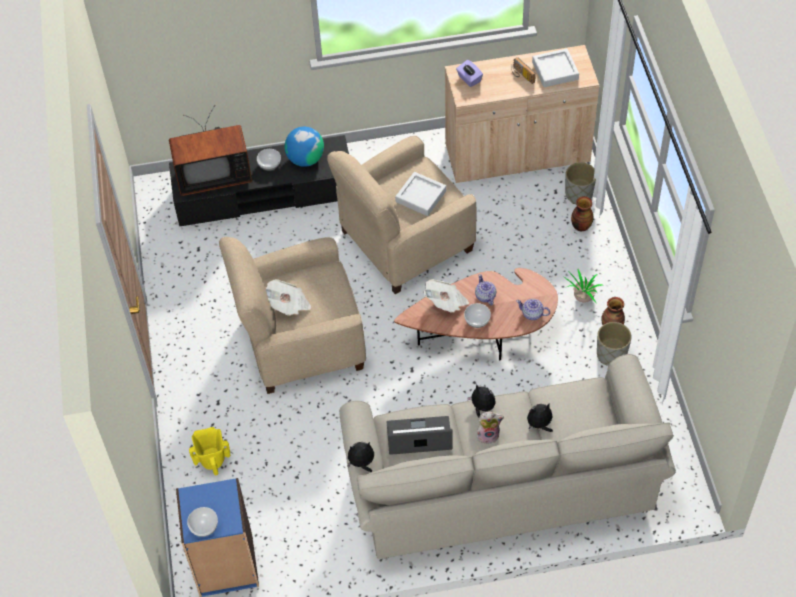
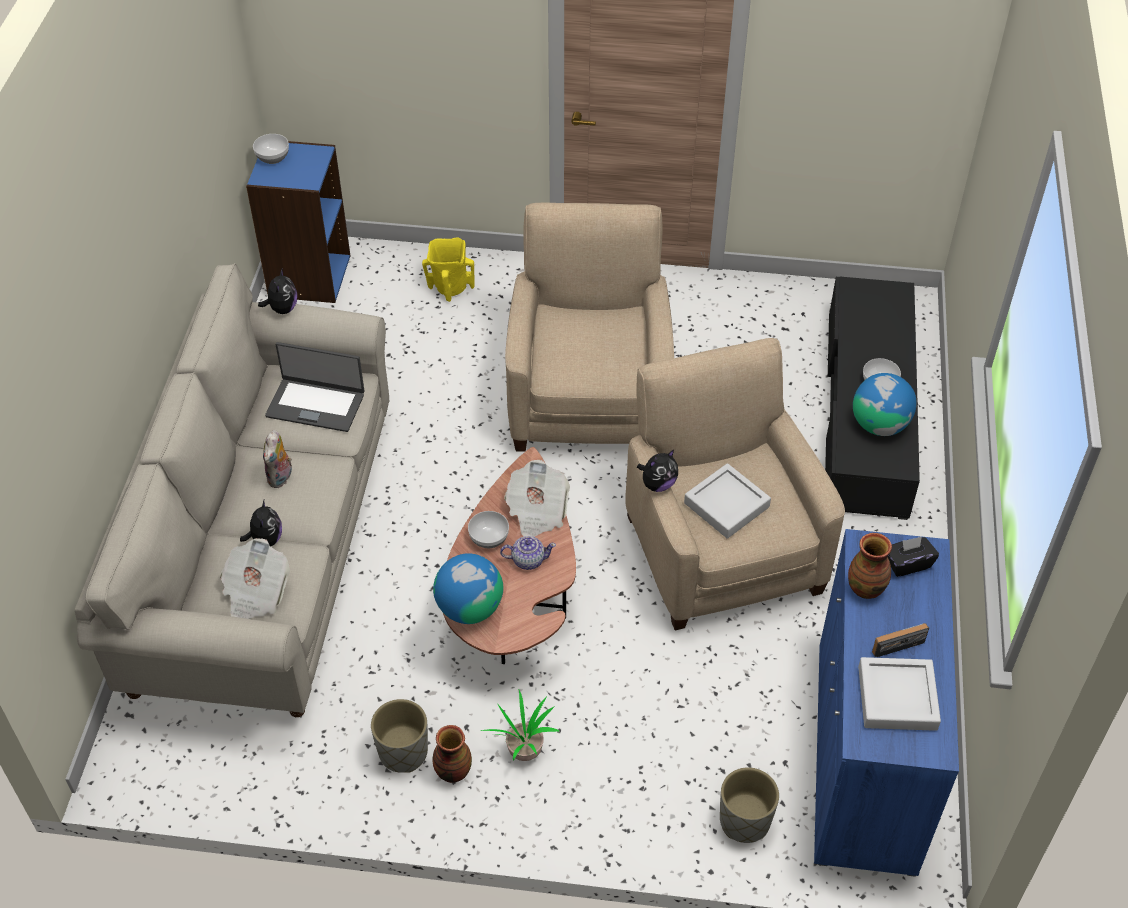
camera: 105 degrees right, 5 degrees down
television [169,105,252,196] -> none
newspaper [266,279,311,316] -> newspaper moved to [220,538,290,619]
laptop [387,416,453,455] -> laptop turned 90 degrees clockwise [265,342,364,432]
beige cabinet [445,45,599,183] -> blue cabinet [814,529,959,877]
purple tissue box [456,60,483,87] -> black tissue box [888,537,939,577]
plush toy [467,384,496,417] -> plush toy moved to [637,450,678,492]
teapot [516,299,550,320] -> globe [433,553,504,624]
vase [571,196,594,231] -> vase moved to [848,533,892,599]

